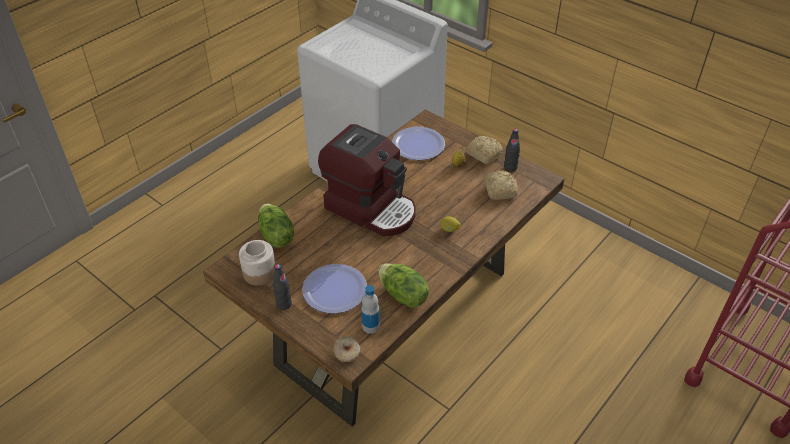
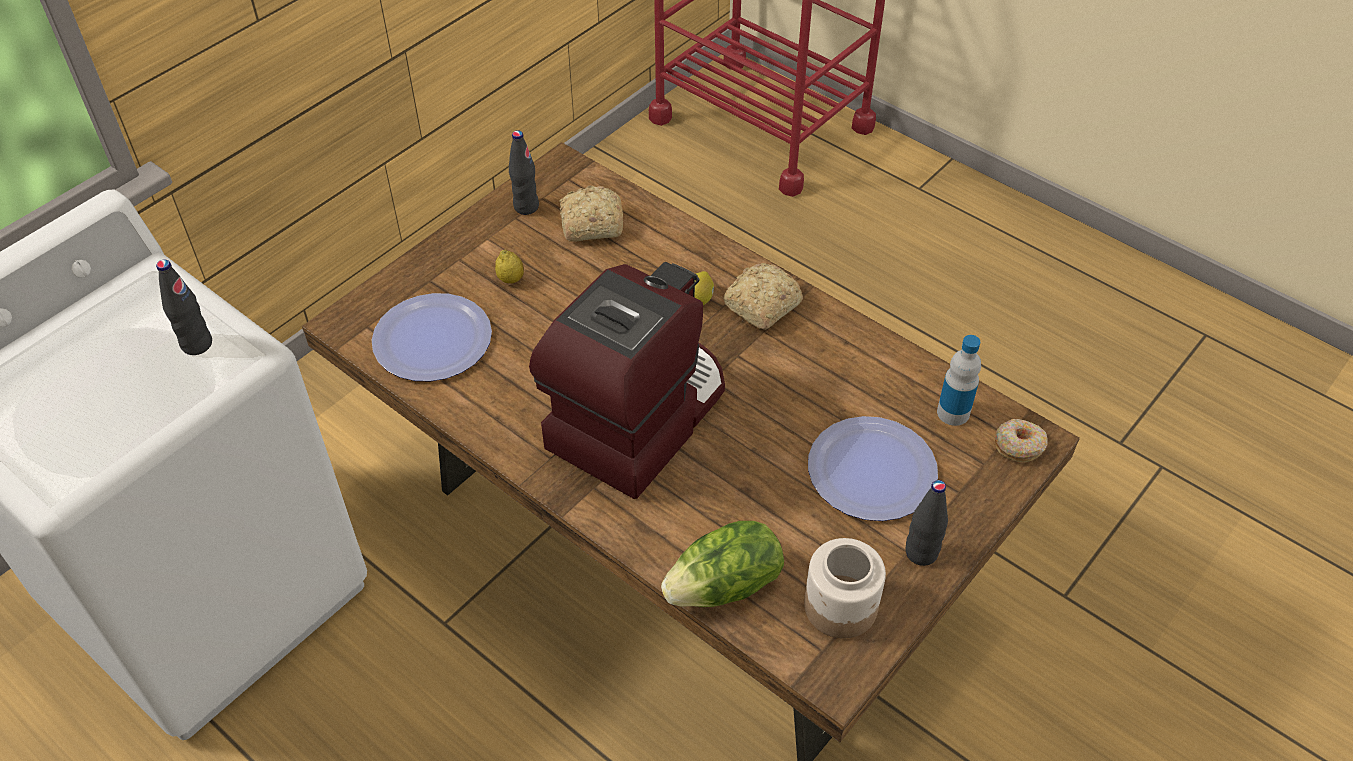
camera: 90 degrees left, 5 degrees up
lettuce [378,263,429,308] -> none
bread [466,135,503,164] -> bread moved to [723,263,803,330]
none -> black bottle [156,259,212,355]

